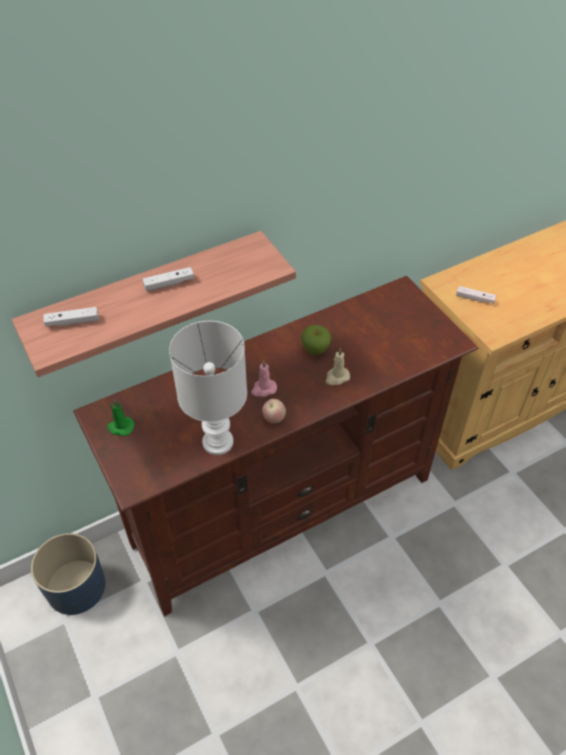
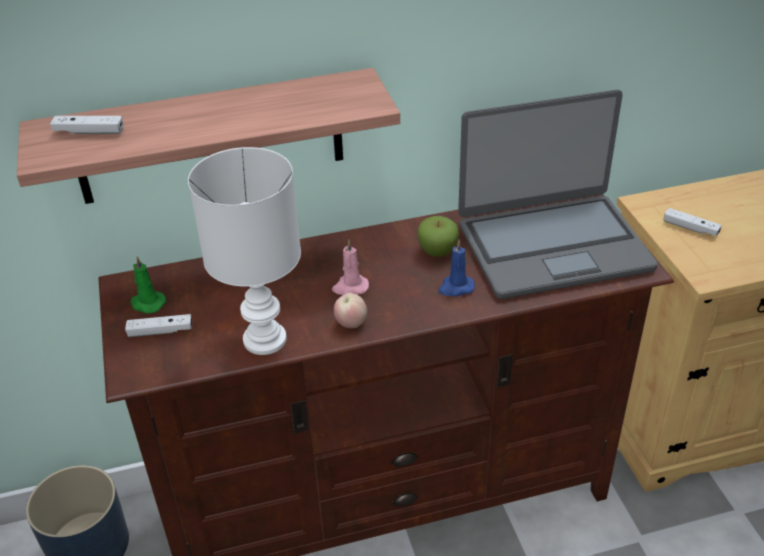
camera: 15 degrees right, 10 degrees down
white game controller [142,267,194,291] -> white game controller moved to [125,314,192,337]
beige candle [326,348,350,385] -> blue candle [438,240,475,296]
none -> laptop [458,90,658,299]

